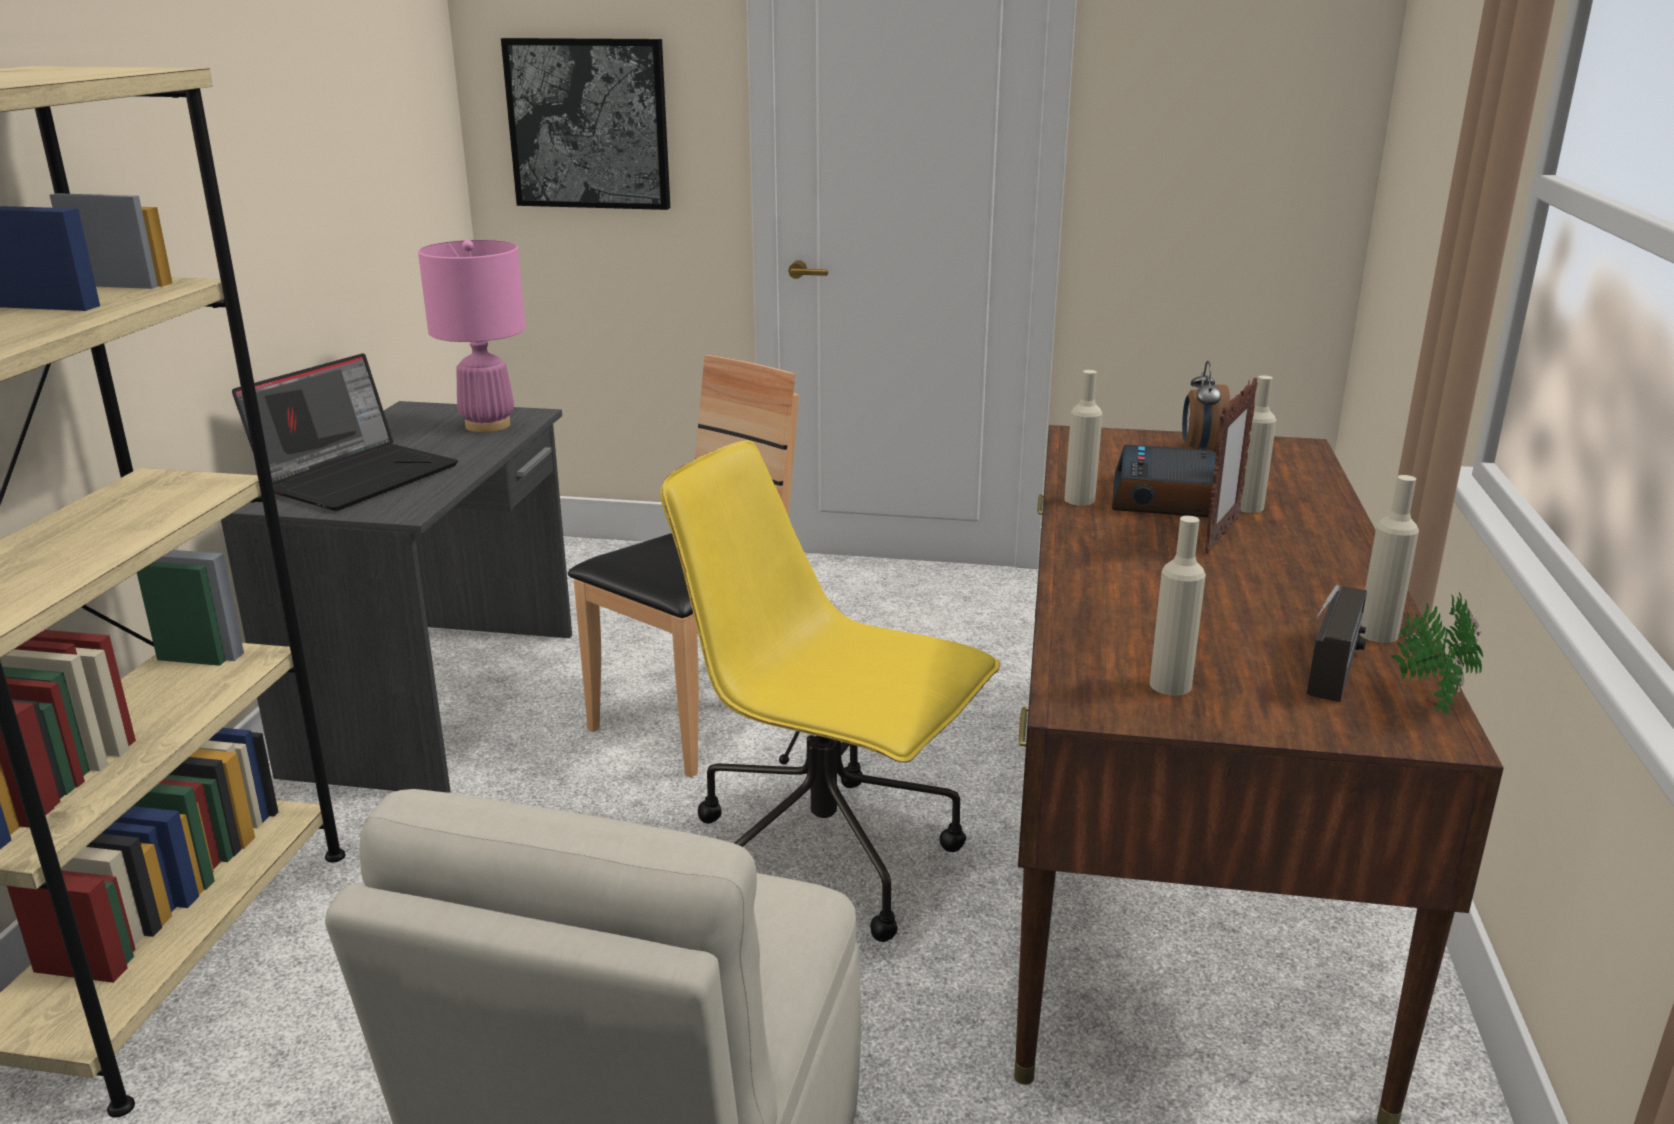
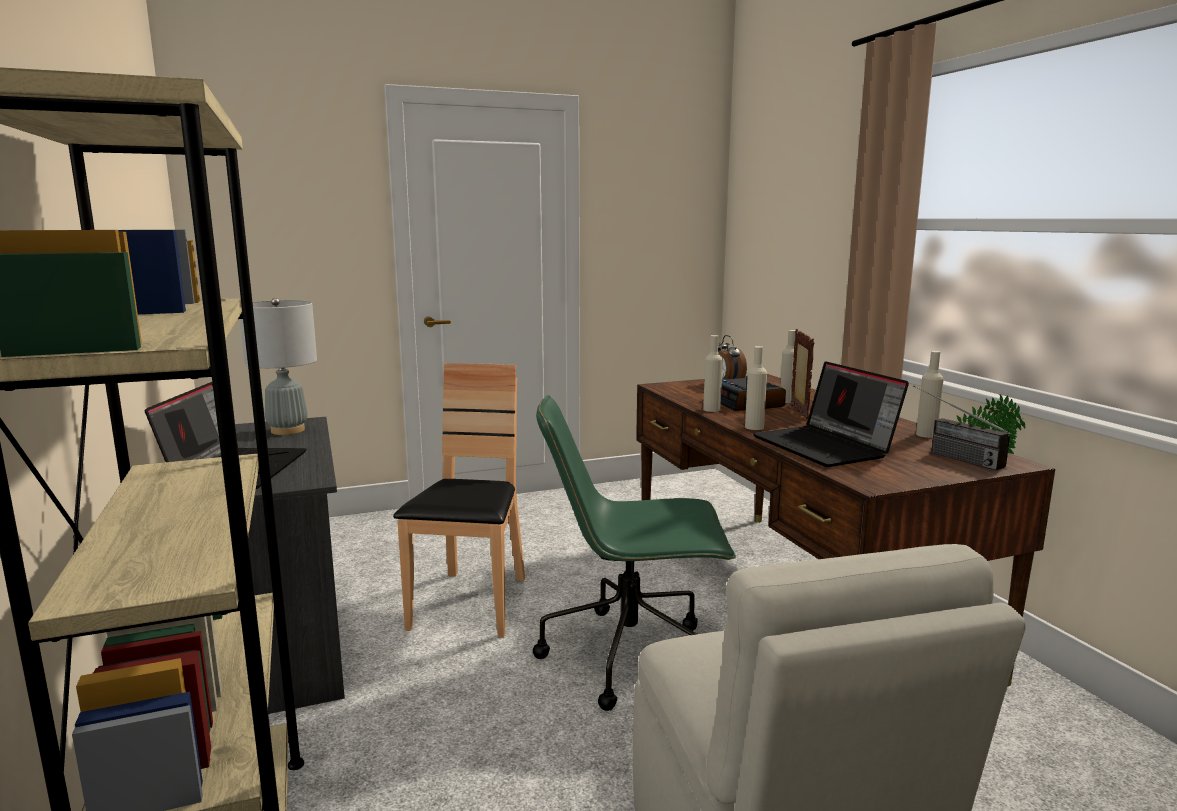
camera: 30 degrees left, 10 degrees down
pink table lamp [418,240,526,432] -> grey table lamp [239,298,317,435]
picture [501,38,670,210] -> none
yellow office chair [660,440,1000,942] -> green office chair [533,395,736,711]
beige bottle [1150,516,1206,696] -> beige bottle moved to [745,346,767,430]
radio [1307,584,1367,702] -> radio turned 150 degrees clockwise [913,386,1010,470]
none -> laptop [753,361,909,467]

